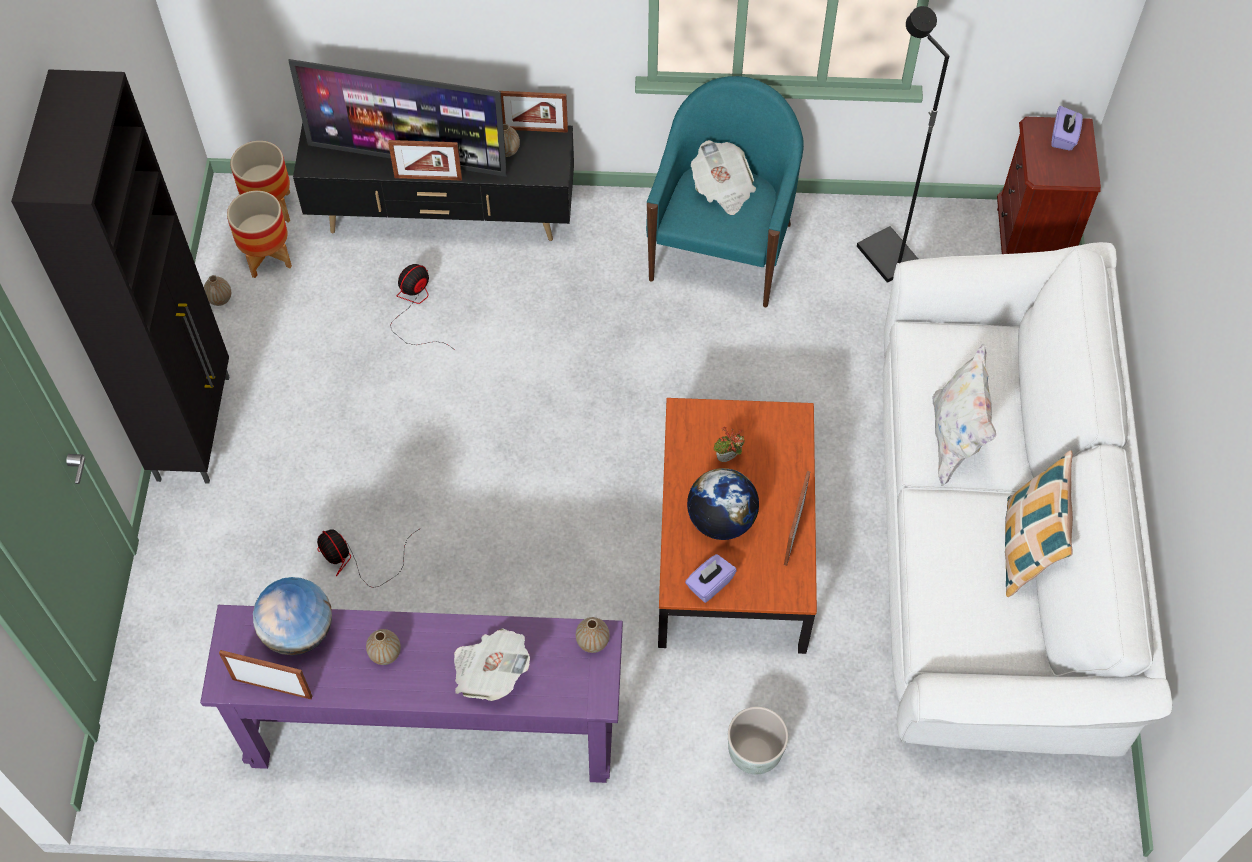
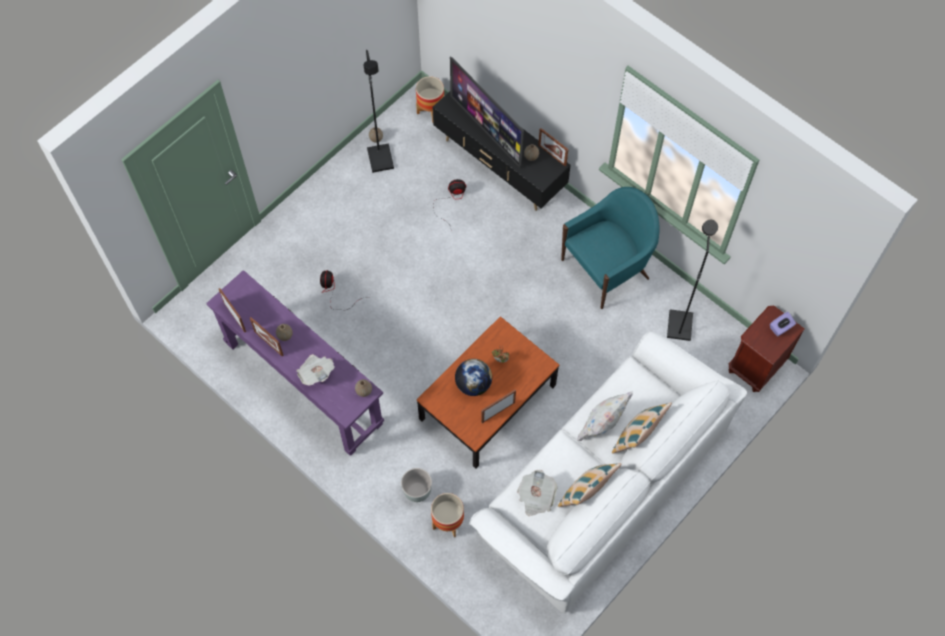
camera: 40 degrees right, 5 degrees up
black cabinet [11,69,230,484] -> none
planter [227,191,292,278] -> planter moved to [431,493,464,537]
globe [253,577,332,655] -> none
picture frame [388,140,462,181] -> picture frame moved to [250,317,284,357]
purple tissue box [685,554,737,603] -> none
newspaper [691,140,756,215] -> newspaper moved to [517,470,557,516]
none -> black floor lamp [363,50,394,173]
none -> pillow [612,403,672,454]

